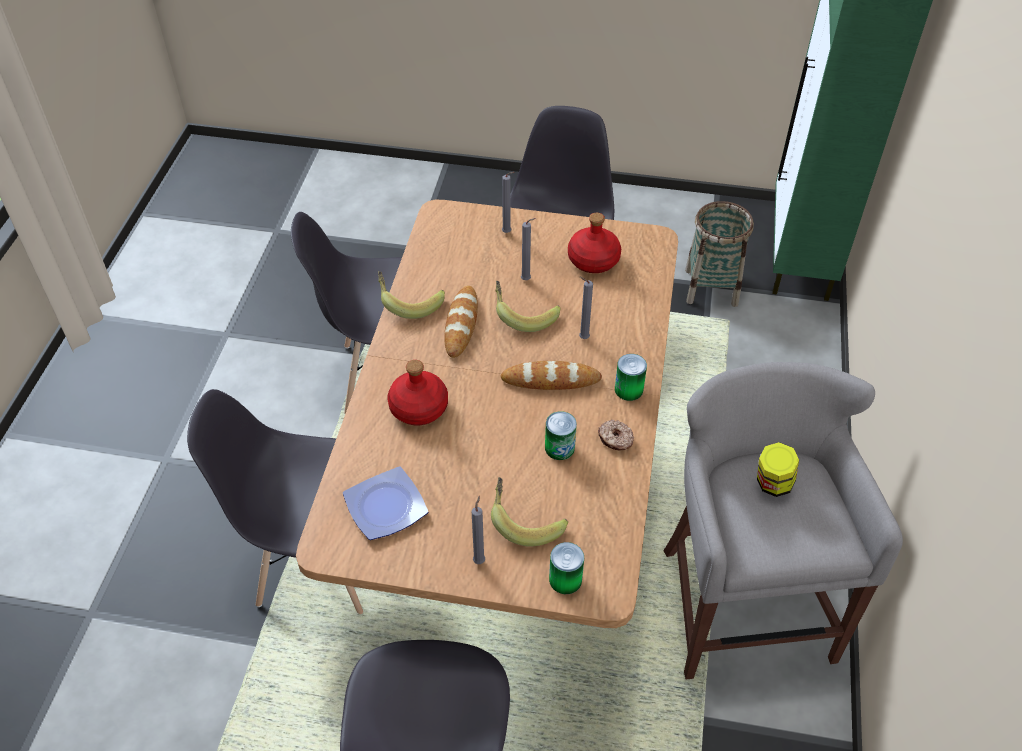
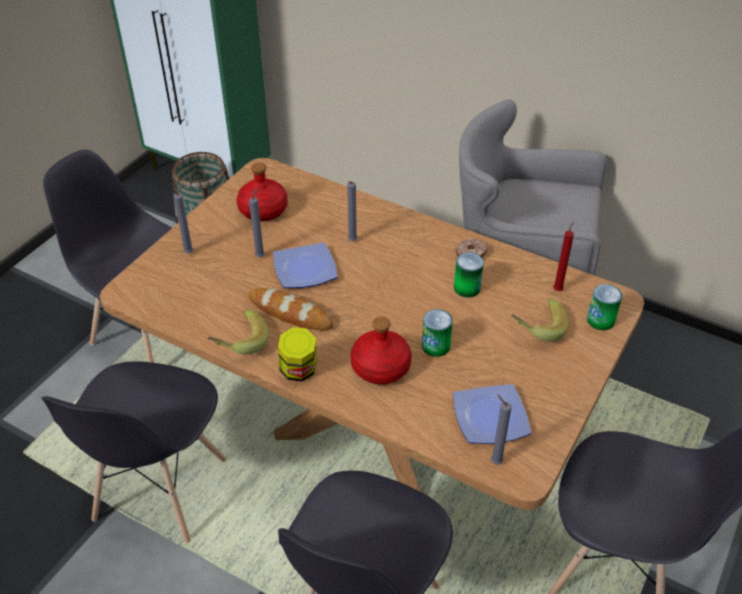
camera: 70 degrees left, 5 degrees down
grey candle [472,496,485,564] -> grey candle moved to [491,394,512,465]
banana [495,281,561,332] -> plate [273,242,338,288]
bread [501,361,602,390] -> none
can [615,354,647,401] -> can moved to [422,309,453,357]
jar [757,442,799,497] -> jar moved to [278,327,316,382]
none -> red candle [553,221,574,291]

